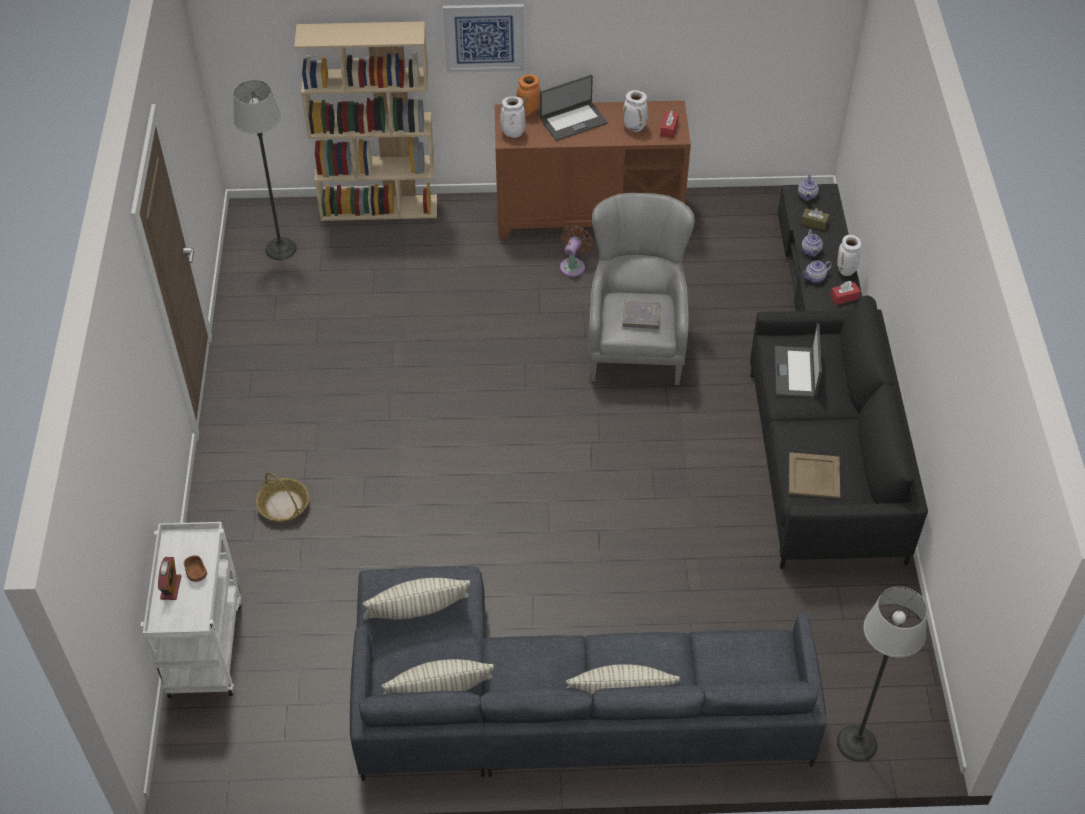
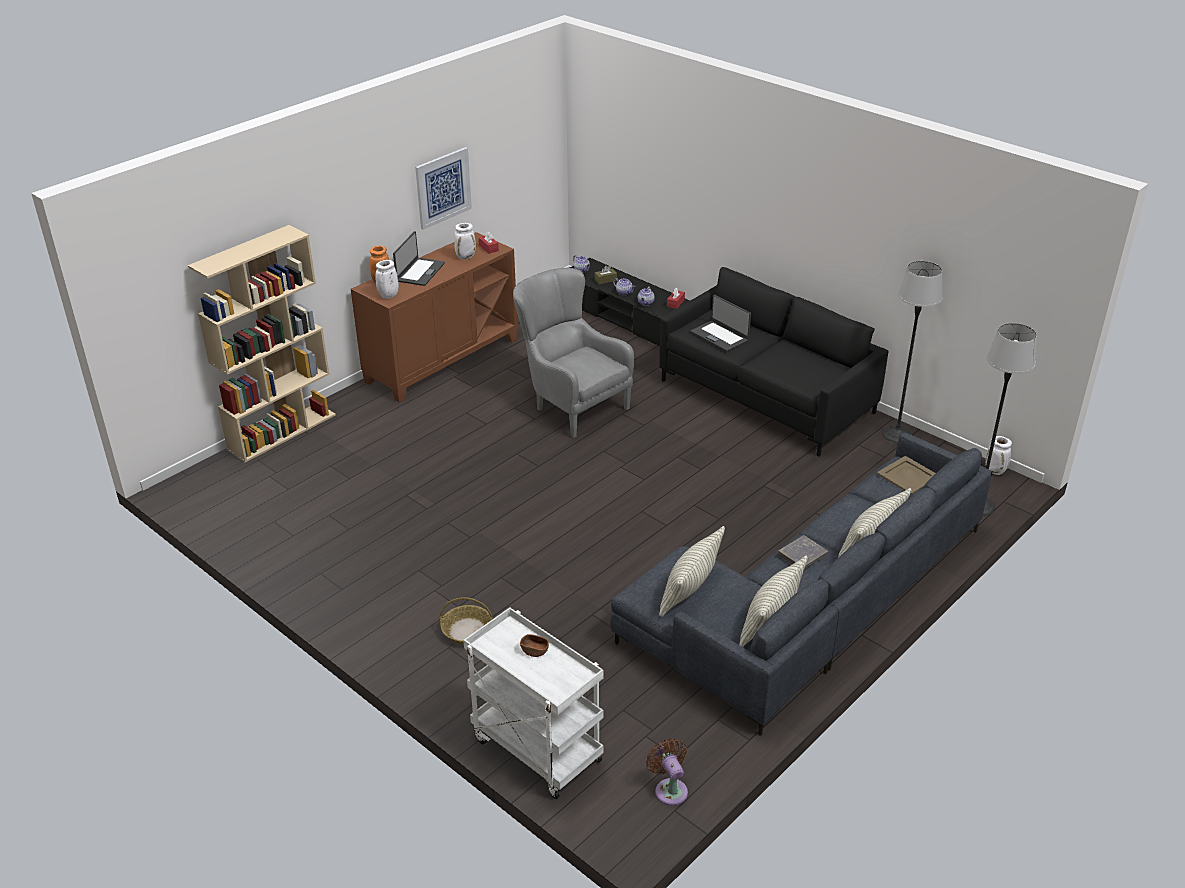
camera: 45 degrees left, 15 degrees down
alarm clock [158,557,181,600] -> none
floor lamp [233,80,297,260] -> floor lamp moved to [882,261,943,444]
picture [443,4,524,73] -> picture moved to [415,147,472,230]
brown fan [560,225,593,277] -> brown fan moved to [646,738,688,806]
grey book [623,300,661,329] -> grey book moved to [778,535,828,570]
beige tray [789,452,840,498] -> beige tray moved to [877,456,936,495]
white vase [837,235,861,276] -> white vase moved to [985,436,1012,475]

